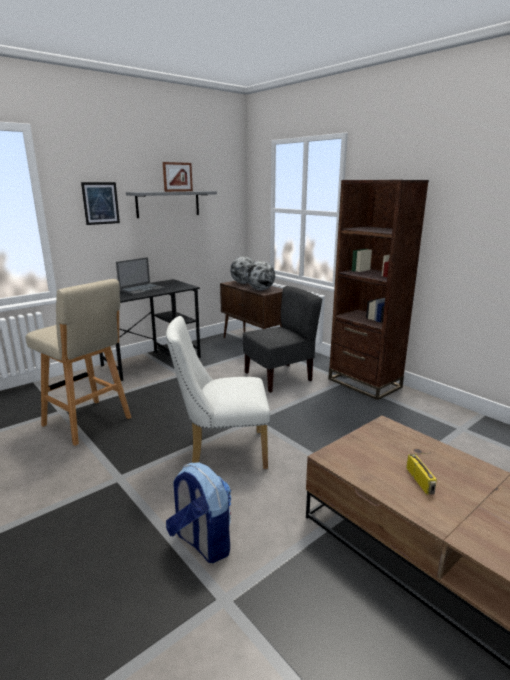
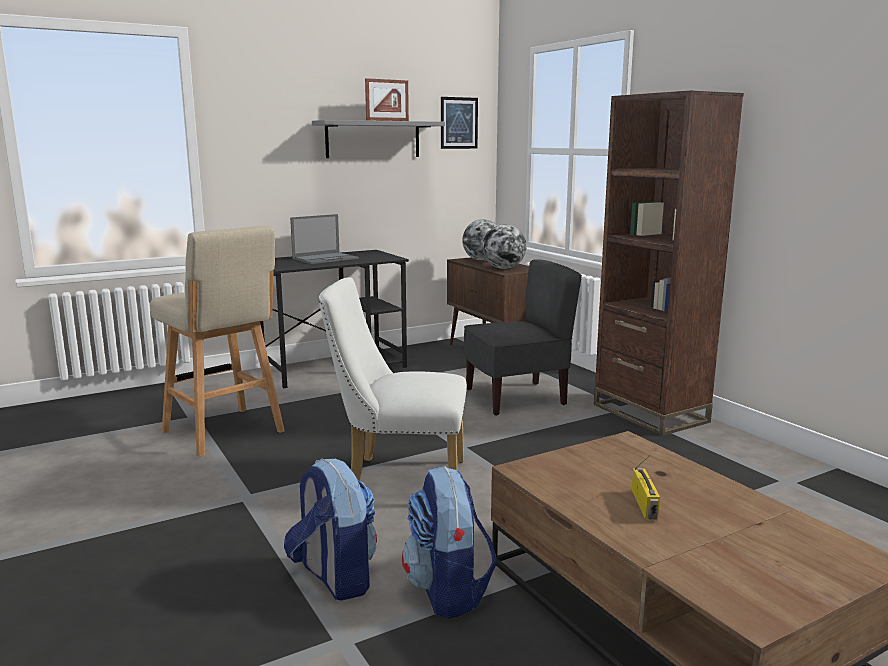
camera: 10 degrees right, 5 degrees down
picture [81,182,120,225] -> picture moved to [441,97,478,149]
none -> backpack [402,466,497,619]

